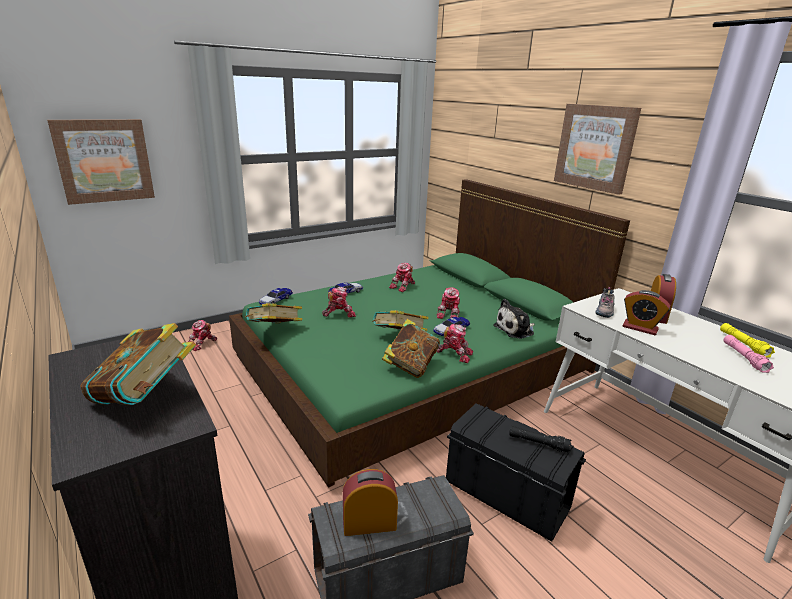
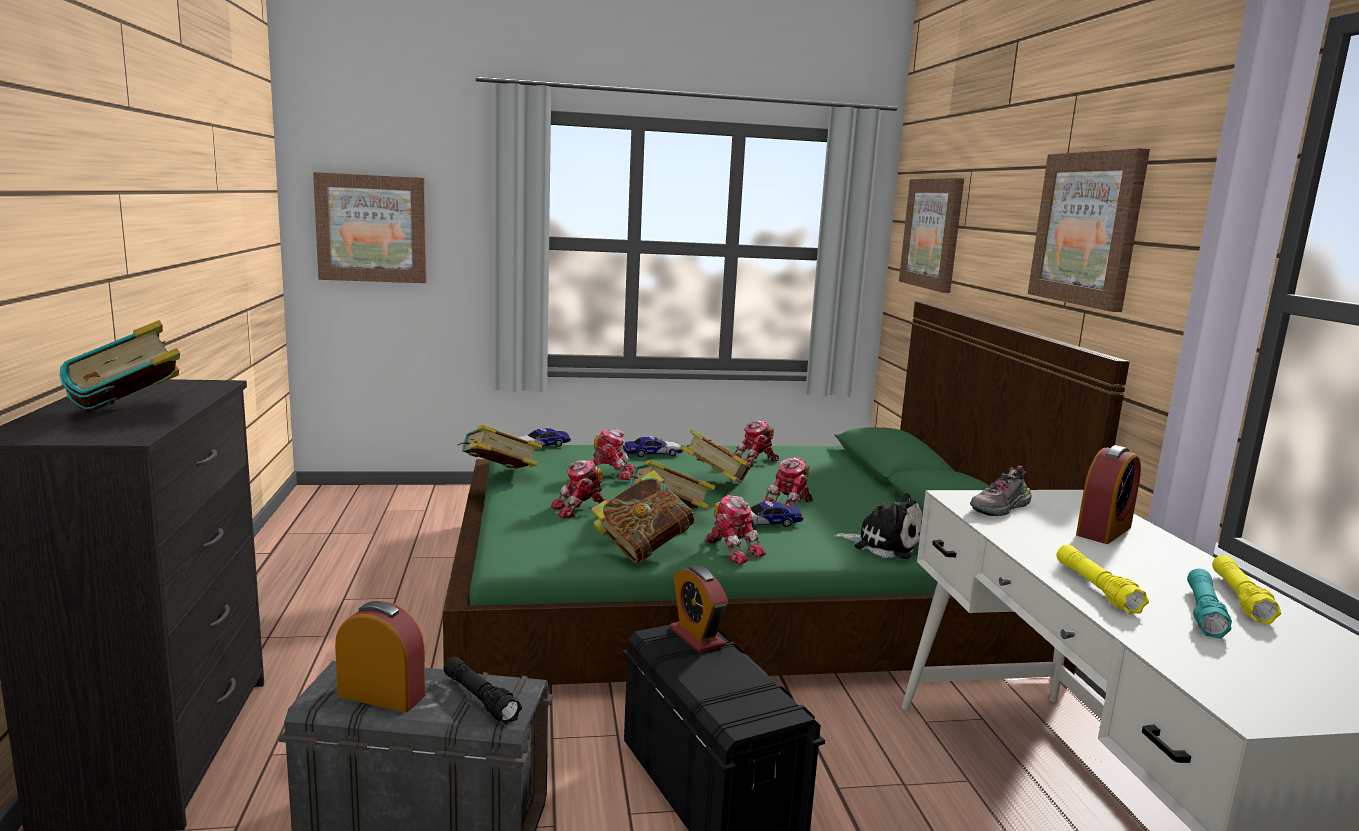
camera: 25 degrees right, 10 degrees down
toy robot [188,320,217,351] -> toy robot moved to [551,460,609,518]
plush toy [493,299,535,339] -> plush toy turned 150 degrees counterclockwise [834,493,922,559]
black flashlight [509,426,571,453] -> black flashlight moved to [443,657,522,724]
alarm clock [623,290,670,335] -> alarm clock moved to [670,565,728,653]
pink flashlight [724,335,774,373] -> turquoise flashlight [1187,569,1232,639]
none -> book [680,429,750,483]
none -> picture [899,178,964,293]
none -> yellow flashlight [1057,545,1149,614]

